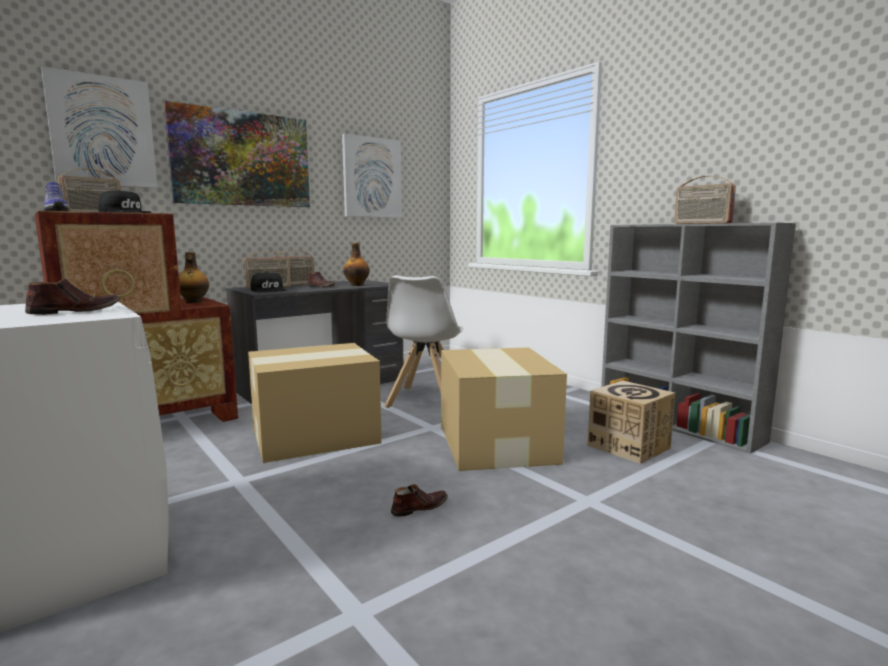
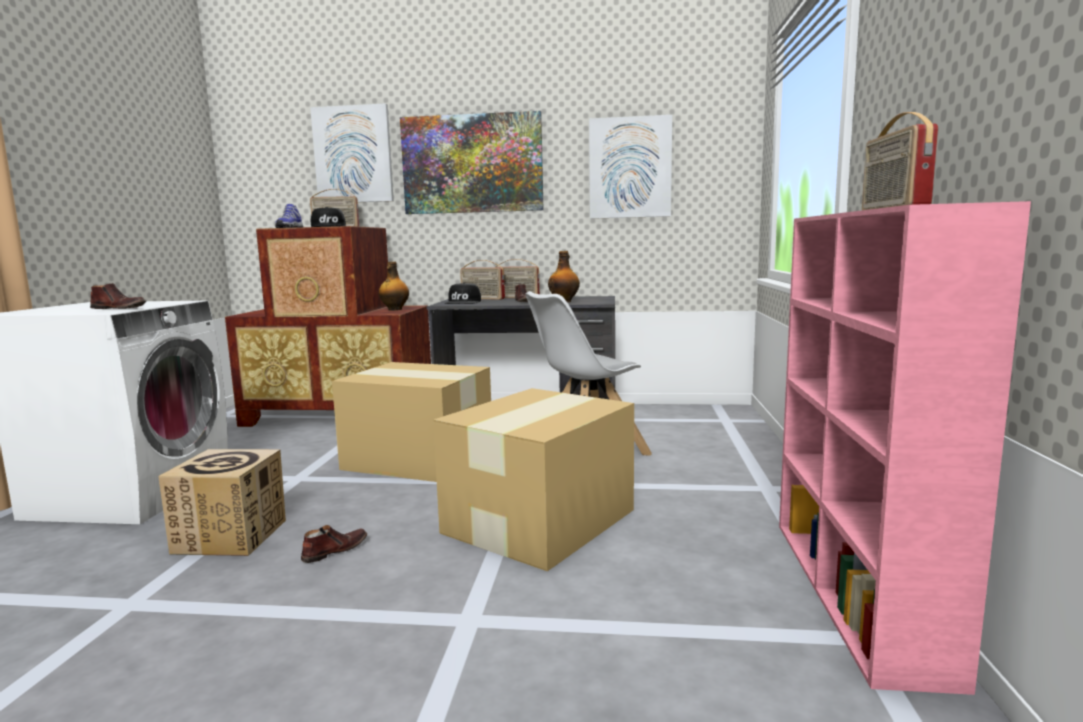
camera: 45 degrees right, 0 degrees up
brown shoe [391,484,448,517] -> brown shoe turned 60 degrees counterclockwise [301,525,367,563]
cardboard box [588,380,675,464] -> cardboard box moved to [158,449,286,556]
grey bookcase [601,223,796,454] -> pink bookcase [779,201,1031,695]

